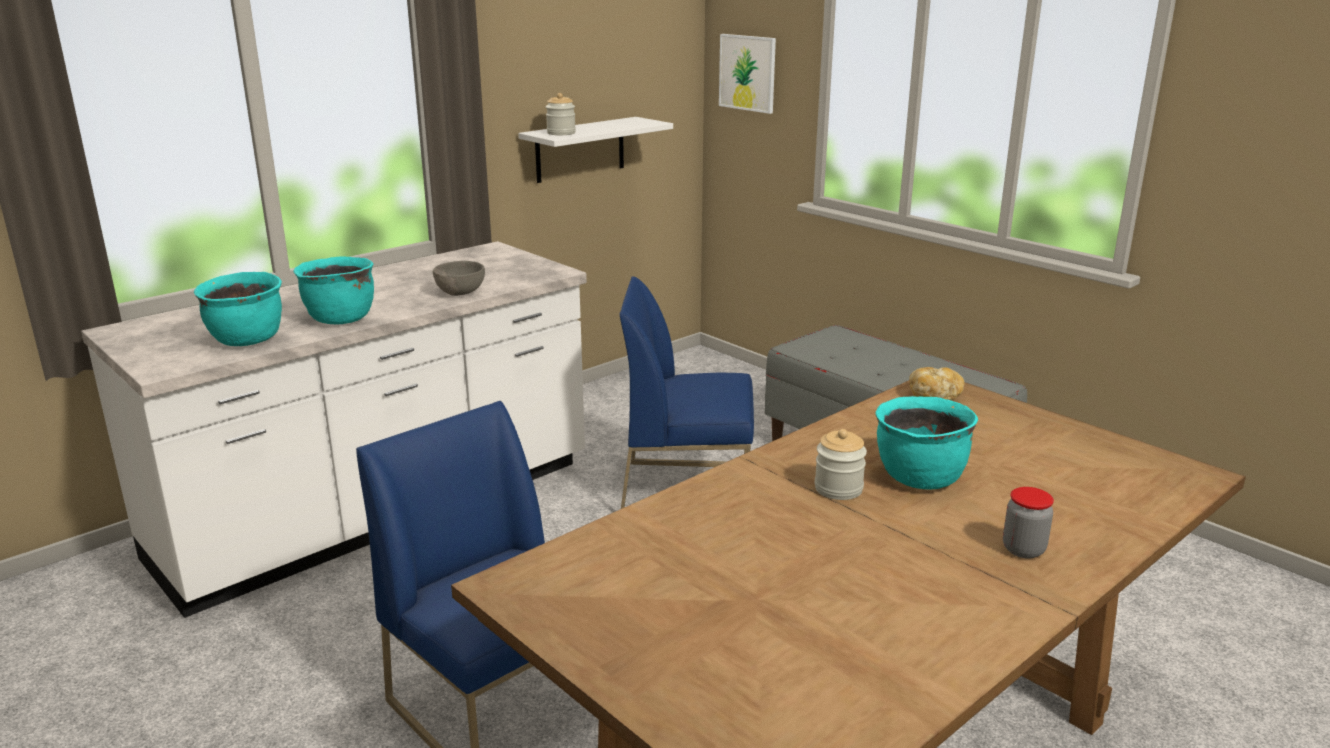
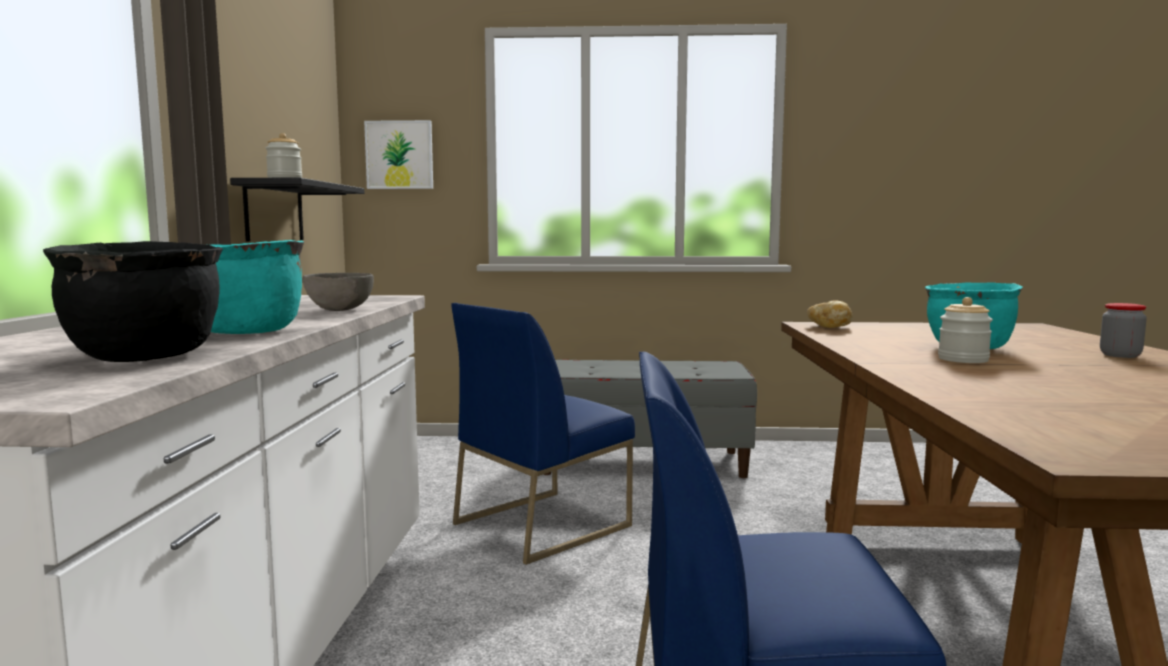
camera: 45 degrees left, 15 degrees down
turquoise cooking pot [194,272,282,346] -> black cooking pot [43,241,223,362]
white shelf [518,117,673,183] -> black shelf [230,178,364,241]

